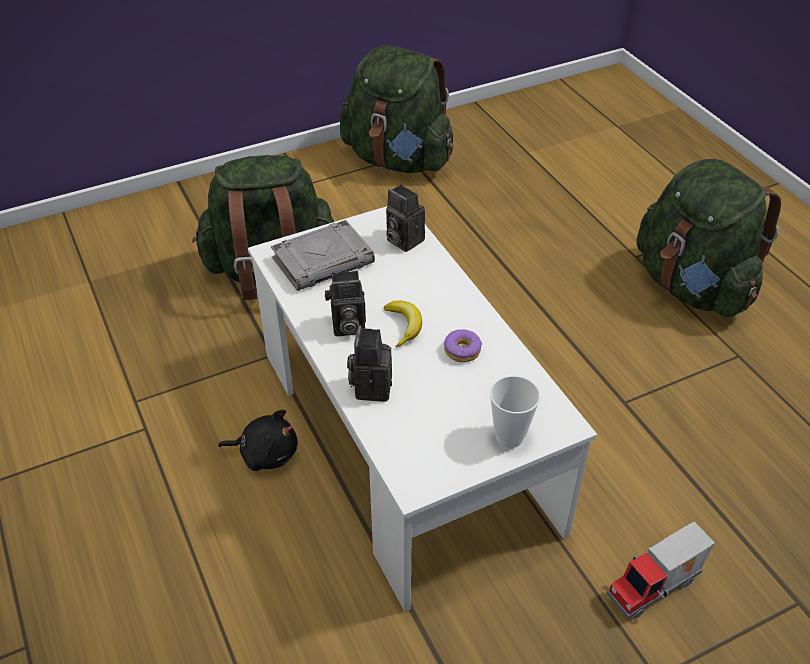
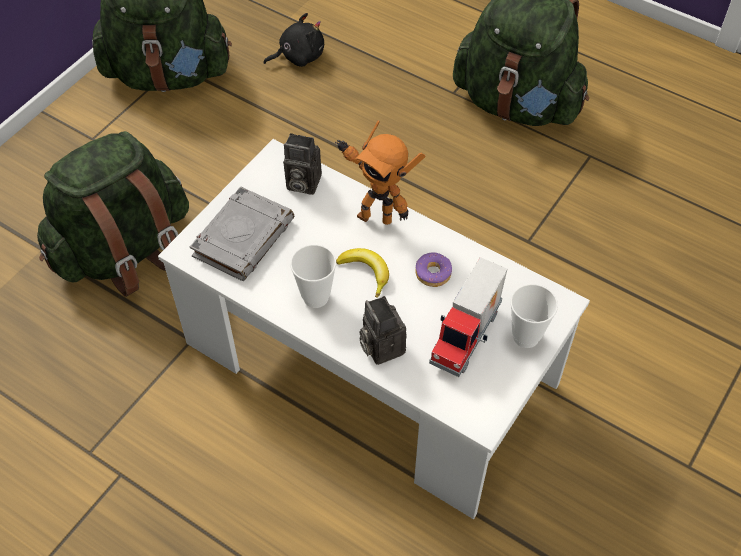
camera: 30 degrees left, 10 degrees up
black plush toy [218,409,298,471] -> black plush toy moved to [263,13,324,67]
camera [325,271,366,336] -> cup [290,244,336,308]
toy truck [607,522,715,619] -> toy truck moved to [429,257,507,377]
none -> toy robot [335,121,425,225]

